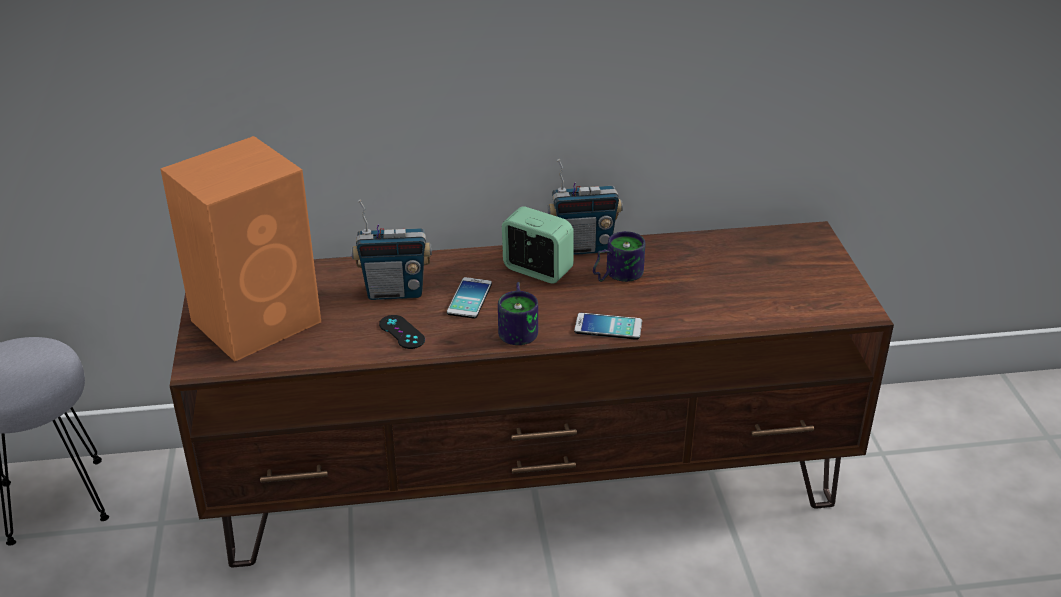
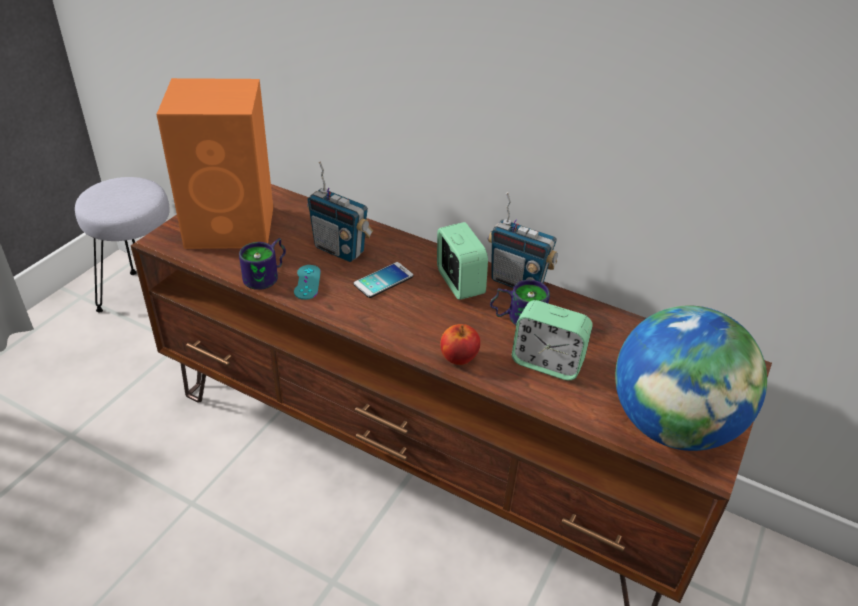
camera: 35 degrees right, 5 degrees up
black game controller [379,315,425,349] -> turquoise game controller [294,265,321,300]
mug [498,282,538,345] -> mug moved to [239,238,286,290]
phone [574,313,642,340] -> apple [440,324,480,365]
none -> alarm clock [512,300,593,381]
none -> globe [615,306,767,451]

